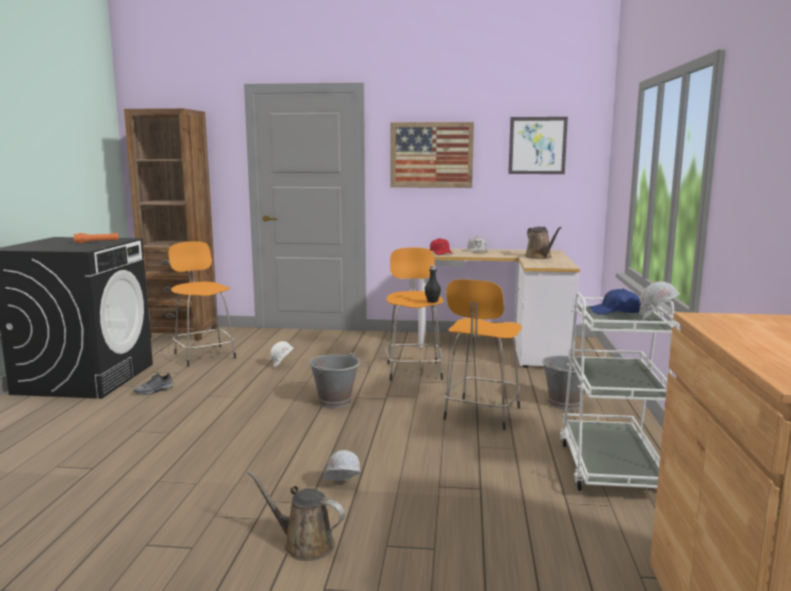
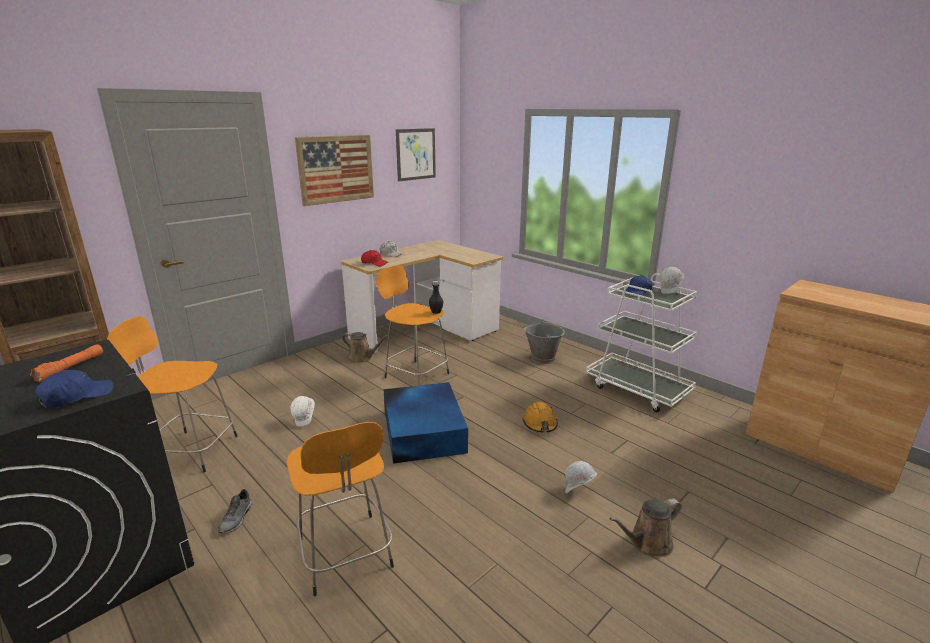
camera: 50 degrees left, 10 degrees up
grey bucket [310,351,360,408] -> blue storage box [383,382,468,464]
orange stool [443,279,522,430] -> orange stool moved to [287,422,394,596]
brown watering can [525,226,562,259] -> brown watering can moved to [342,332,388,363]
none -> blue cap [35,370,114,408]
none -> orange hard hat [523,402,558,432]

